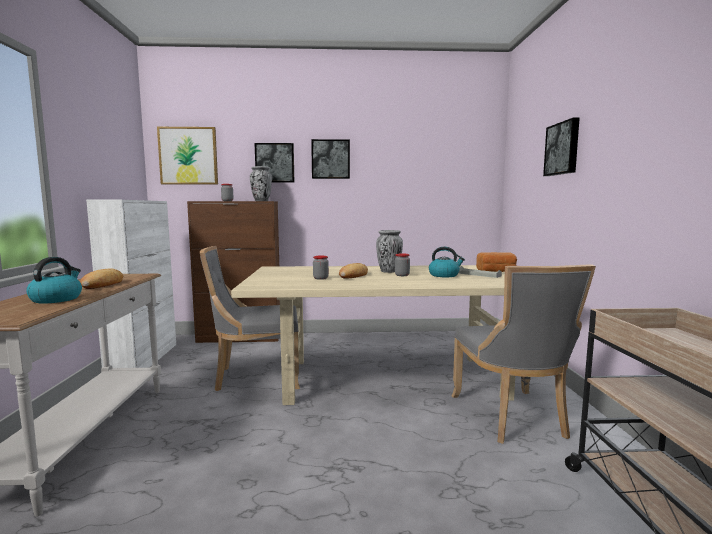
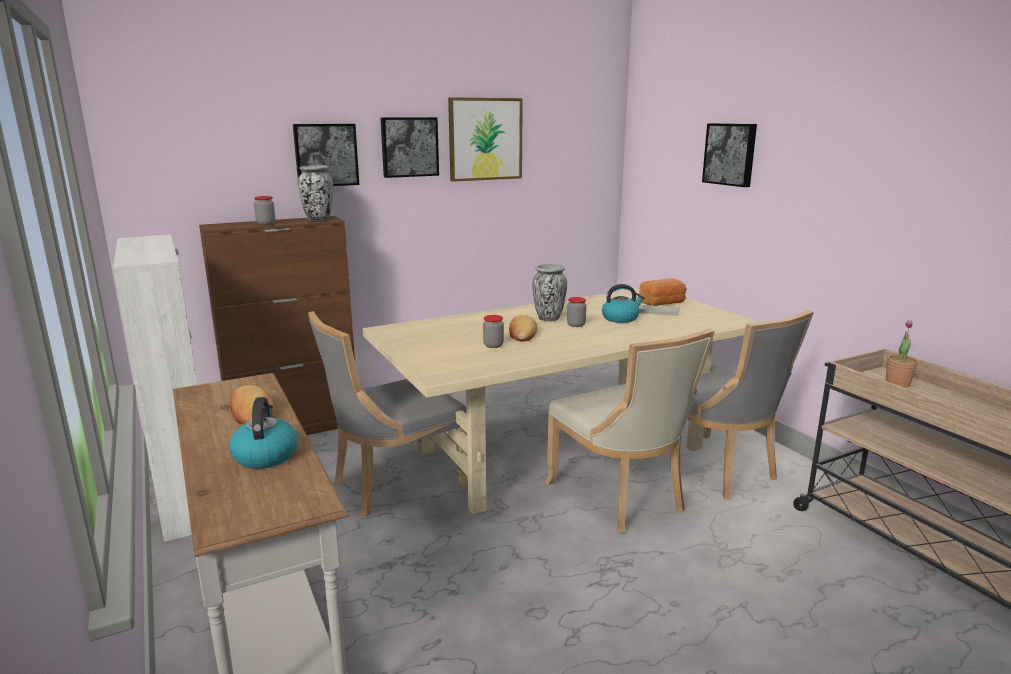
camera: 25 degrees left, 10 degrees up
picture [157,127,218,185] -> picture moved to [448,97,523,182]
none -> beige chair [546,329,715,533]
none -> potted plant [886,320,918,388]

